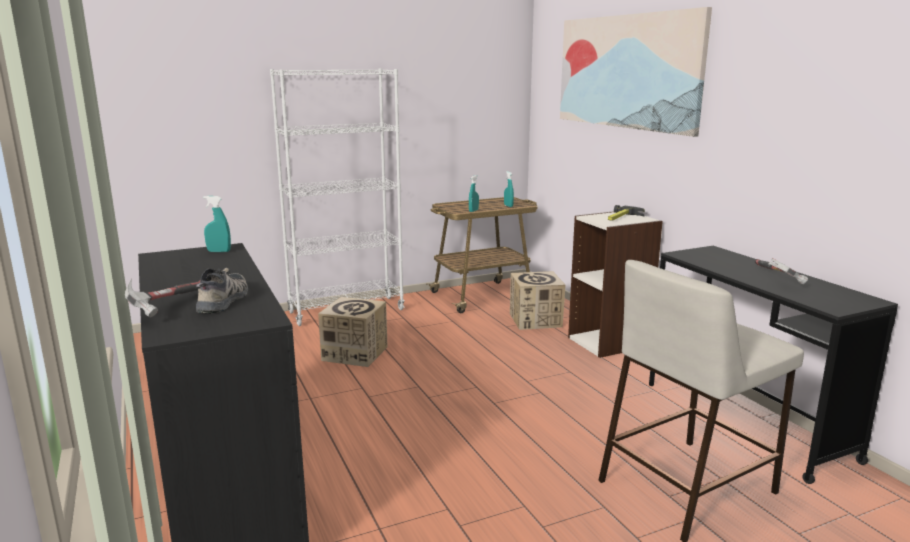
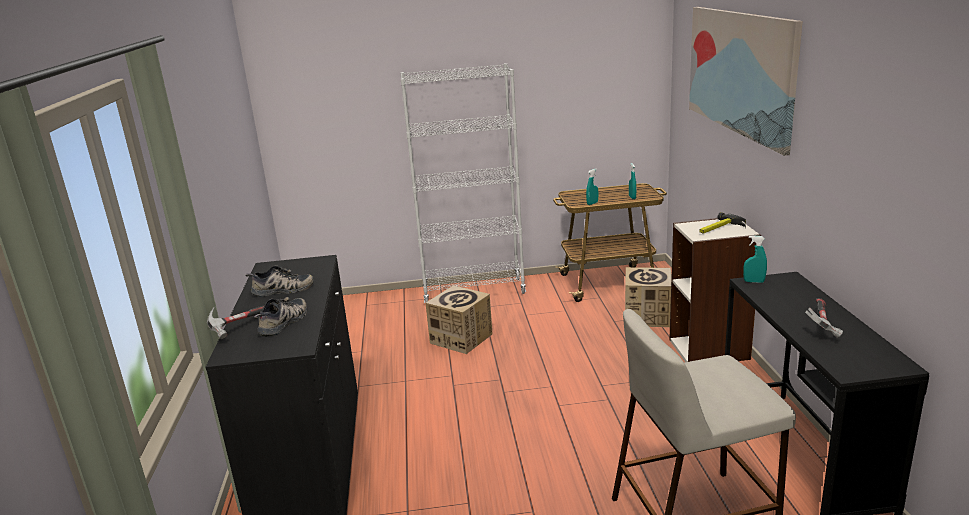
camera: 20 degrees right, 5 degrees up
turquoise spray bottle [203,196,231,252] -> turquoise spray bottle moved to [743,235,767,283]
none -> shoe [245,266,314,297]

